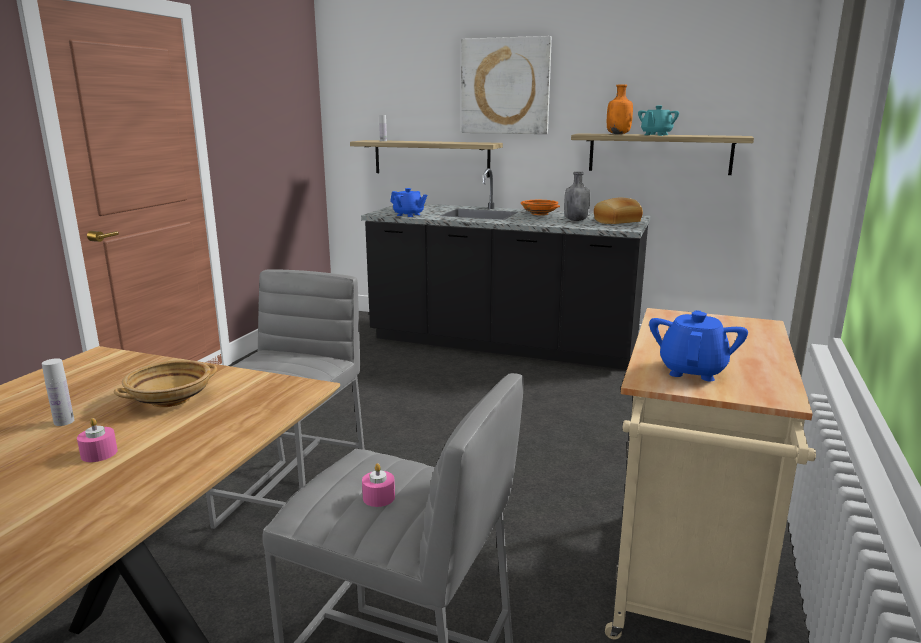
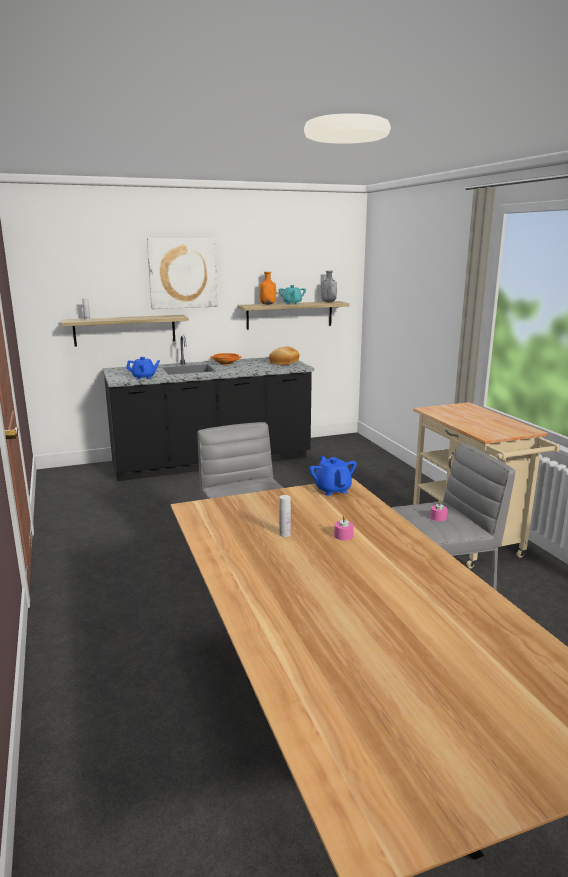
camera: 40 degrees left, 0 degrees up
beige bowl [114,360,217,407] -> none
grey bottle [564,172,590,221] -> grey bottle moved to [321,271,337,302]
blue teapot [649,310,748,381] -> blue teapot moved to [309,456,357,496]

